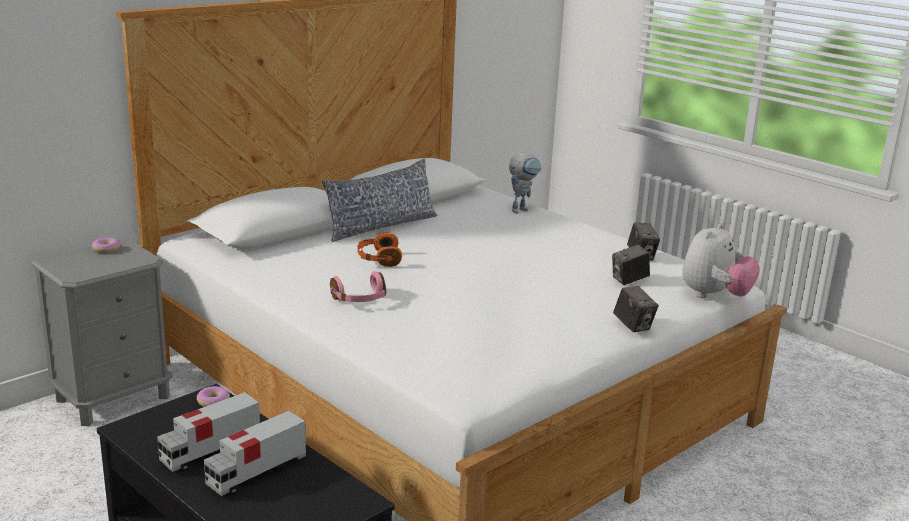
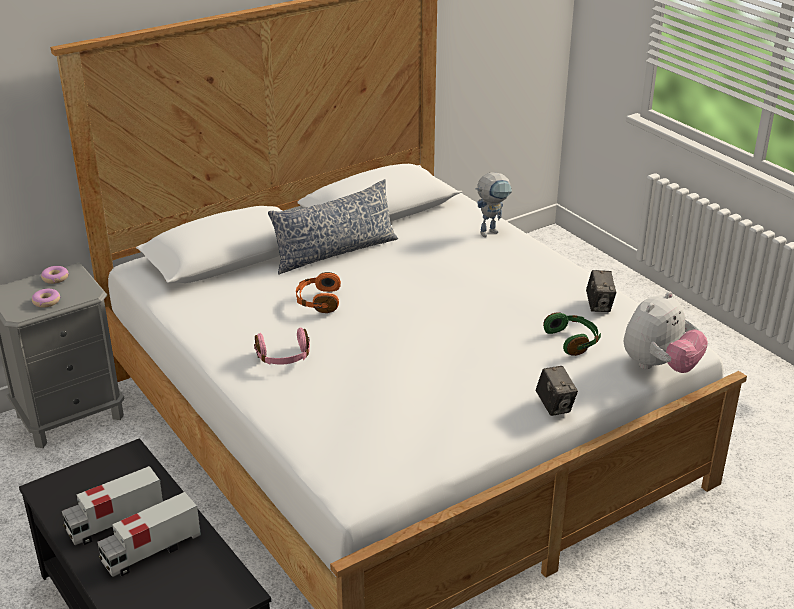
camera: 10 degrees right, 10 degrees up
donut [197,386,230,407] -> donut moved to [32,289,60,308]
camera [612,244,650,285] -> green headphones [543,312,601,356]

